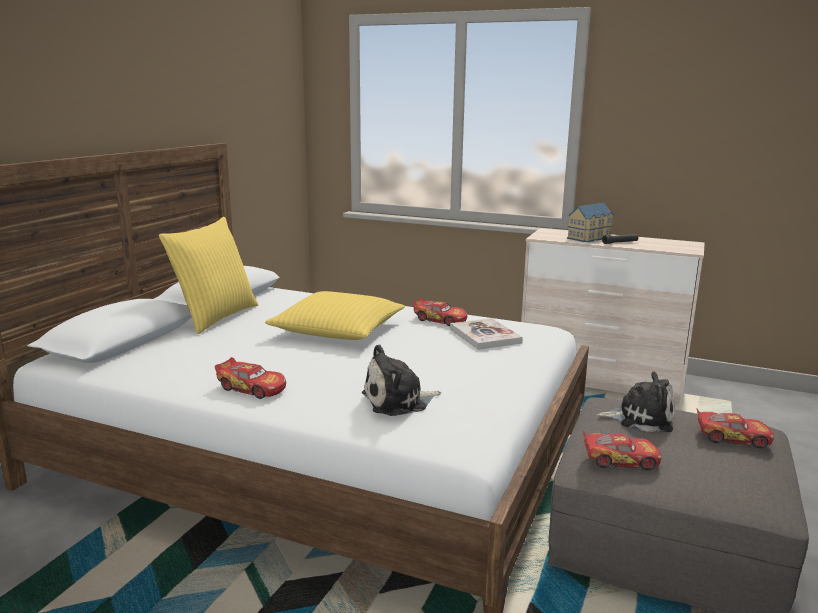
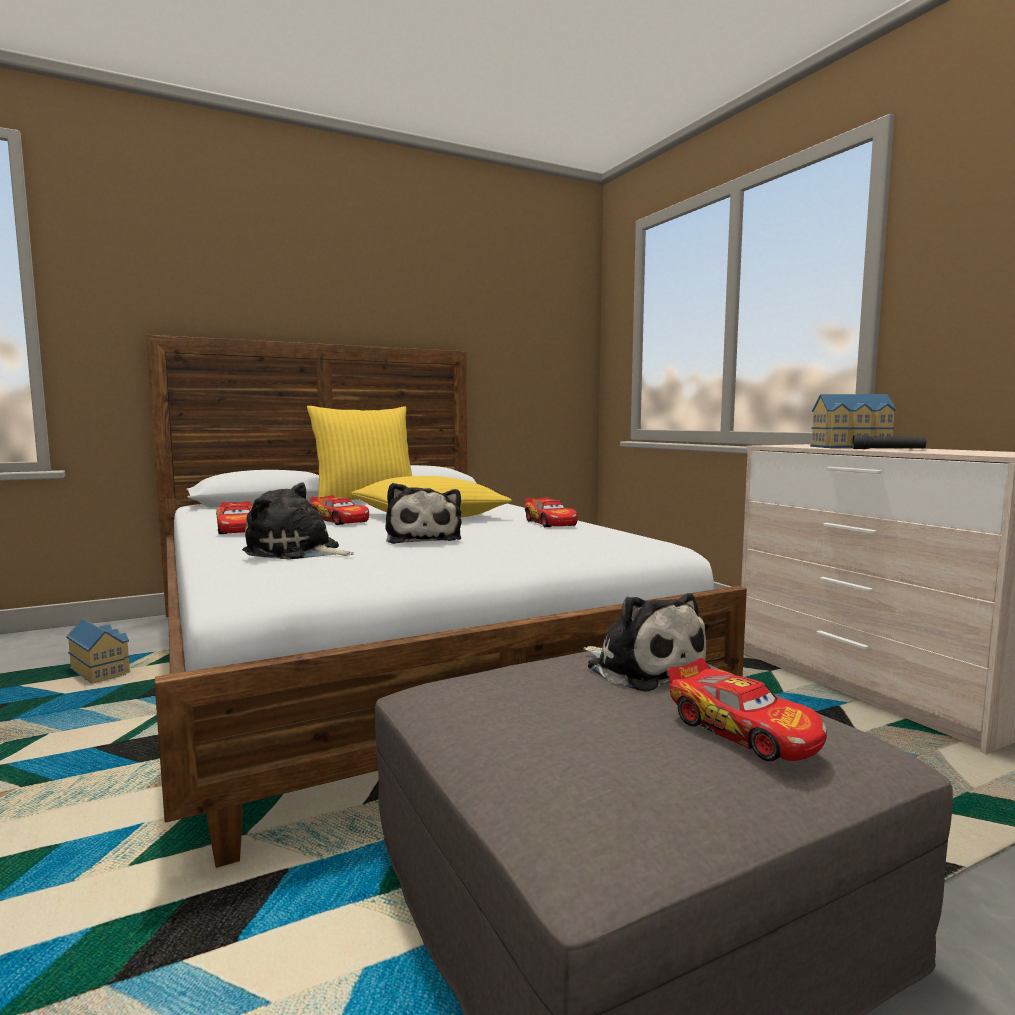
camera: 40 degrees right, 10 degrees down
book [450,318,523,350] -> none
toy car [583,431,661,470] -> toy car moved to [310,495,369,525]
none -> toy house [66,619,131,684]
none -> plush toy [386,483,462,544]

